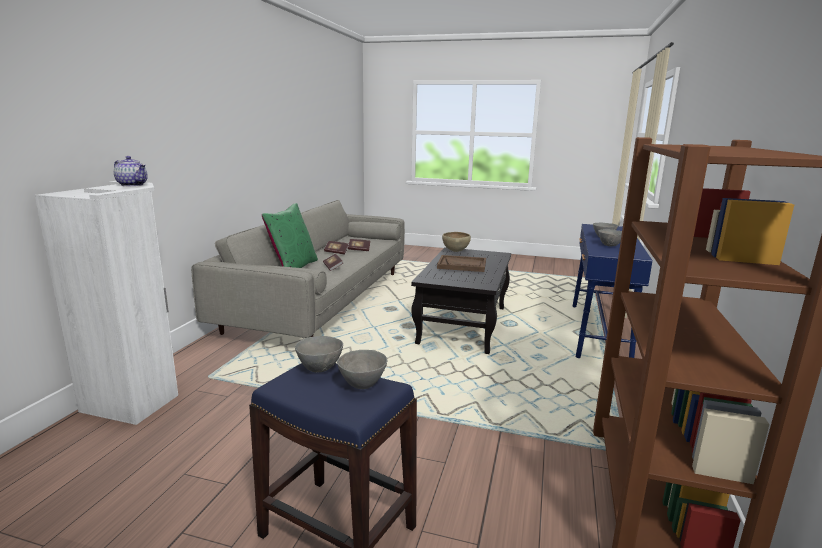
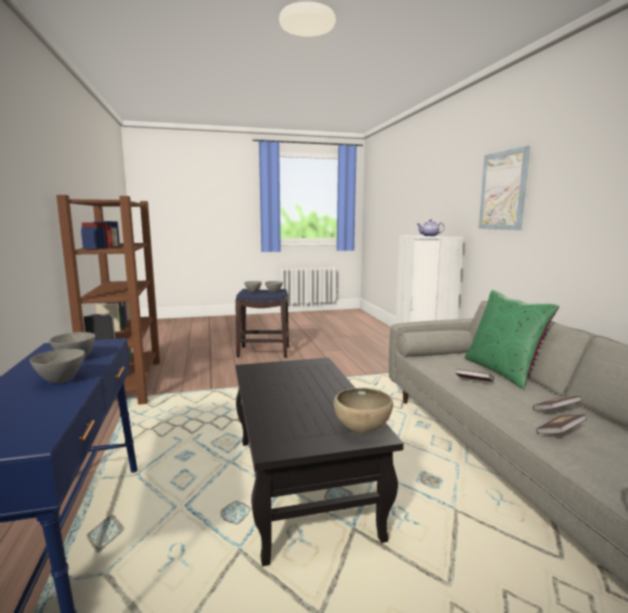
camera: 150 degrees right, 5 degrees down
brown tray [437,255,486,272] -> none
none -> picture [478,146,530,230]

